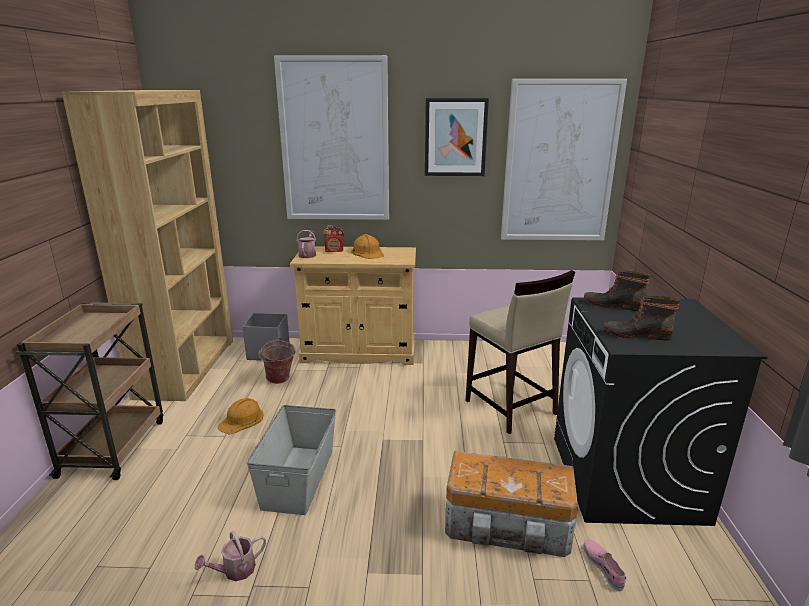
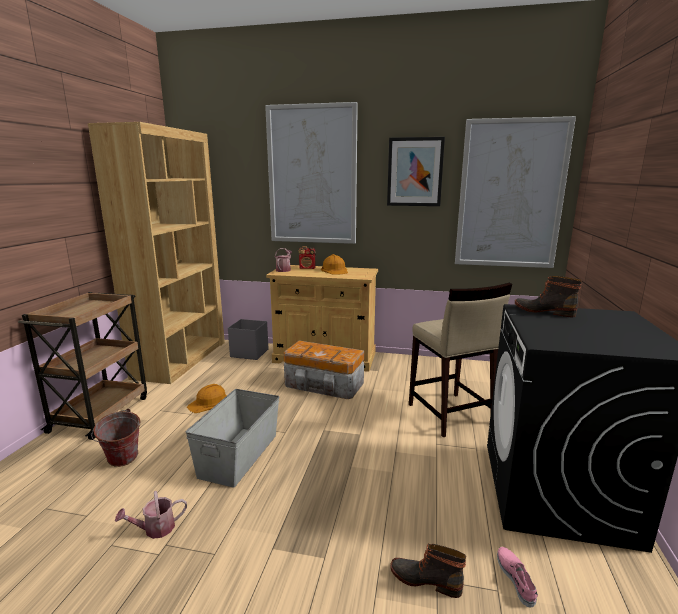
camera: 10 degrees right, 5 degrees down
bucket [258,338,295,384] -> bucket moved to [91,409,141,467]
storage box [445,451,578,557] -> storage box moved to [283,340,364,399]
boot [604,295,680,340] -> boot moved to [390,544,466,598]

